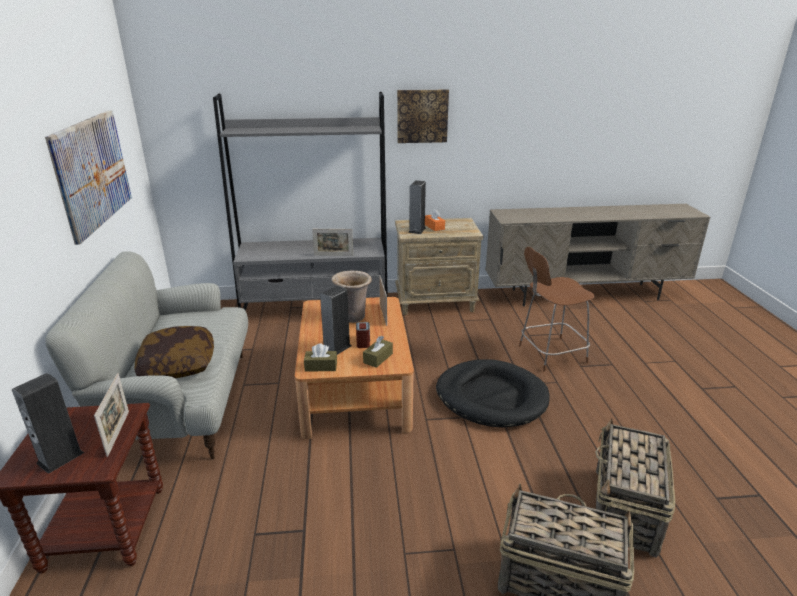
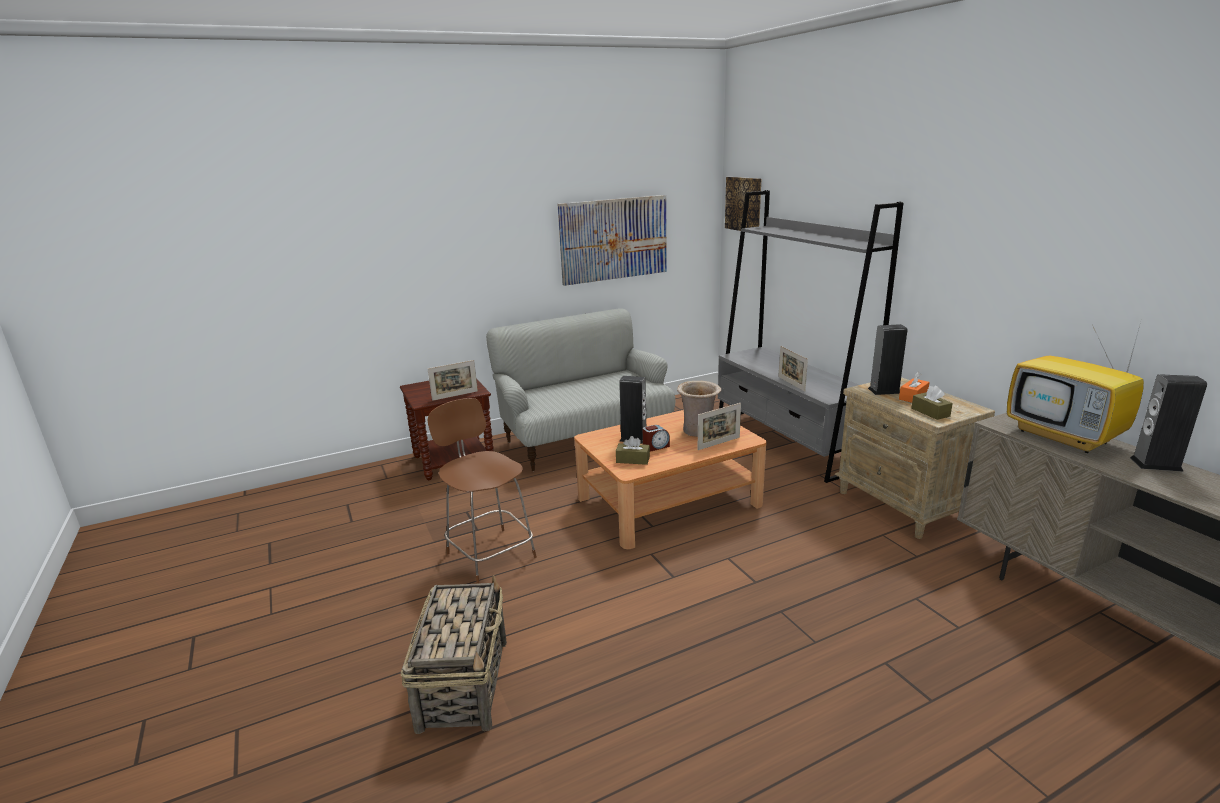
camera: 70 degrees right, 5 degrees down
speaker [12,373,84,474] -> speaker moved to [1130,374,1207,472]
pillow [135,326,214,378] -> none
brown tissue box [304,343,337,372] -> brown tissue box moved to [911,386,953,420]
picture [397,90,449,143] -> picture moved to [725,177,761,231]
black dog bed [436,359,550,427] -> none
brown stool [519,247,595,372] -> brown stool moved to [428,398,537,584]
basket [595,419,675,558] -> none
none -> television [1007,318,1144,453]

